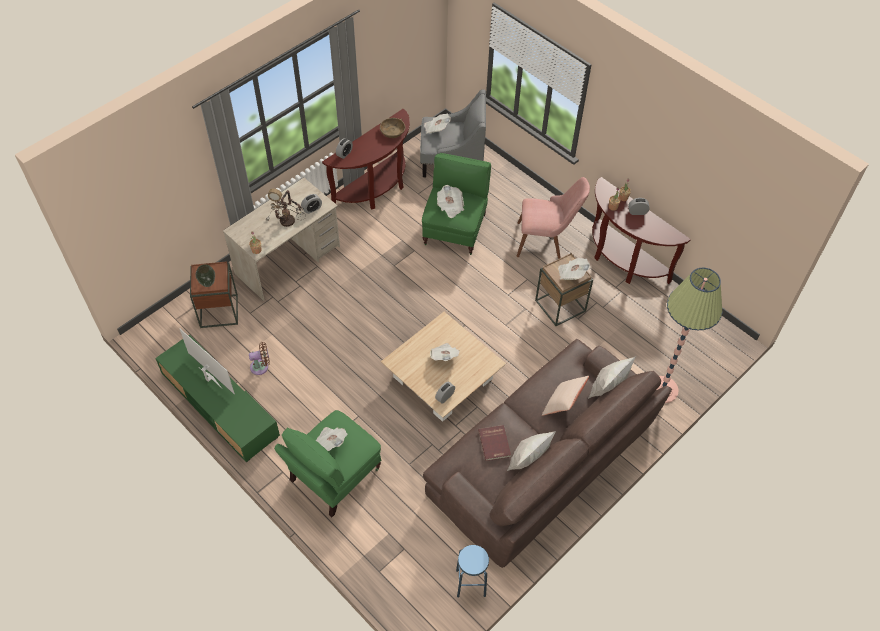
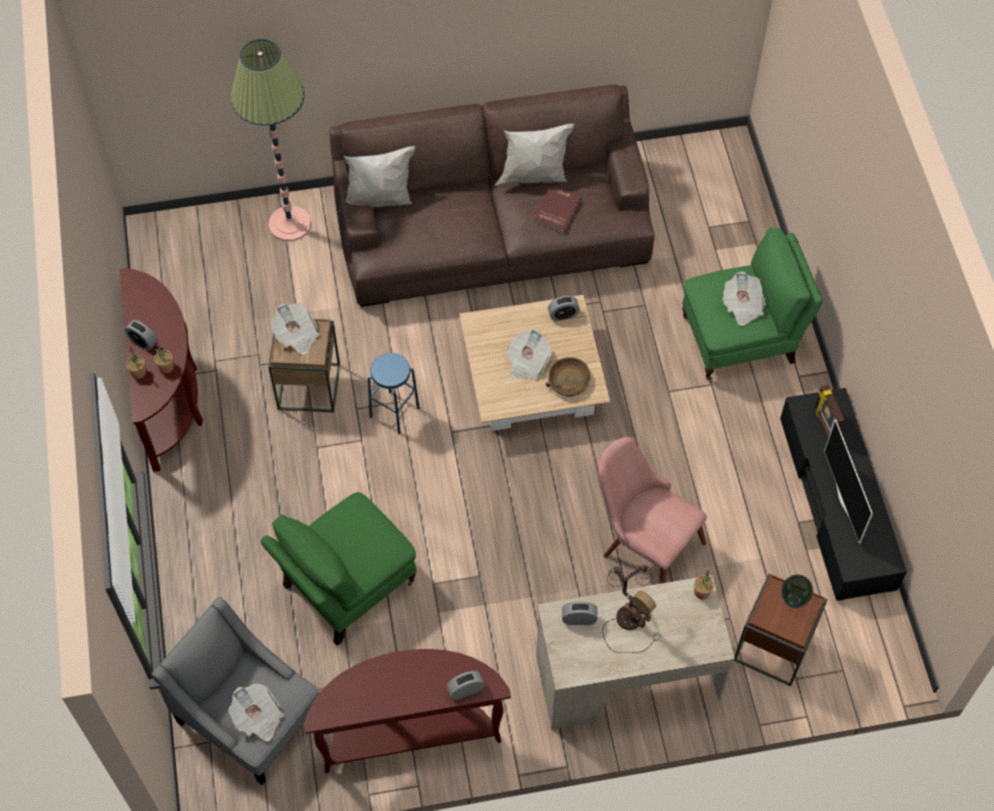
camera: 145 degrees left, 5 degrees up
green tv stand [155,335,280,462] -> black tv stand [780,388,907,601]
brown fan [249,342,270,375] -> none
brown bowl [380,118,405,138] -> brown bowl moved to [546,357,591,397]
newspaper [437,185,464,218] -> none
blue stool [456,545,489,598] -> blue stool moved to [368,353,420,434]
pink chair [517,177,590,259] -> pink chair moved to [598,437,707,584]
beige pillow [542,376,589,416] -> none
none -> picture frame [814,385,845,438]

